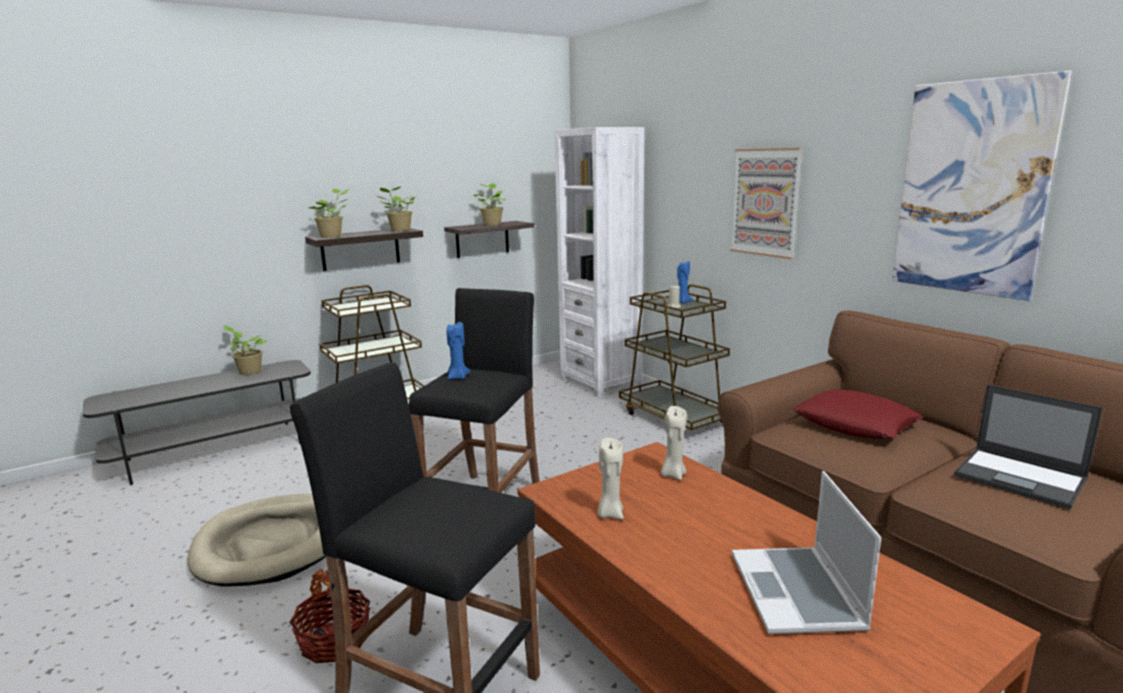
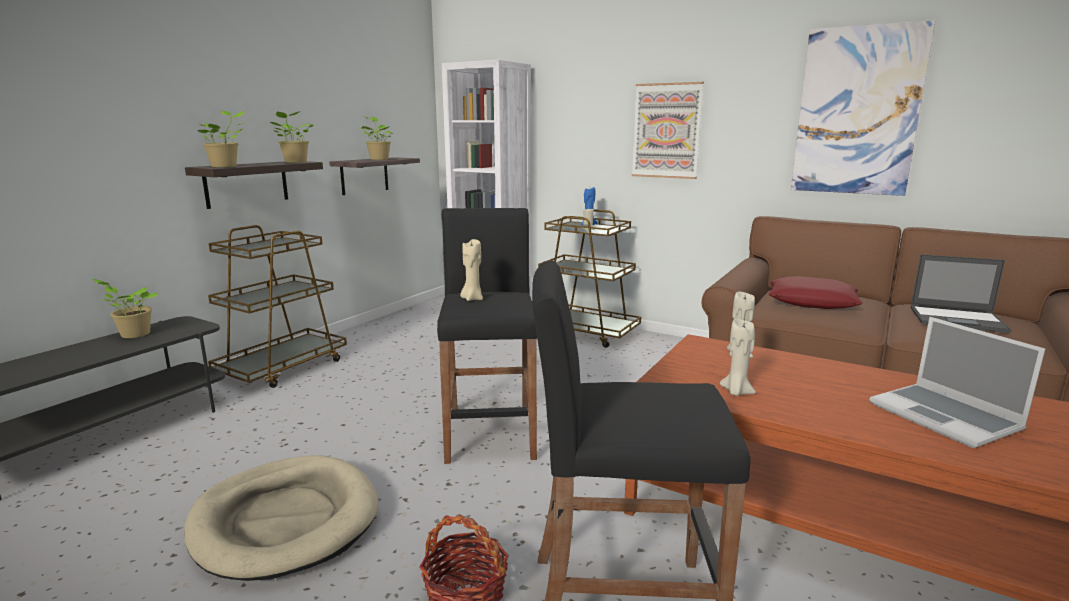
camera: 25 degrees left, 0 degrees up
blue candle [447,322,470,379] -> beige candle [460,239,483,301]

